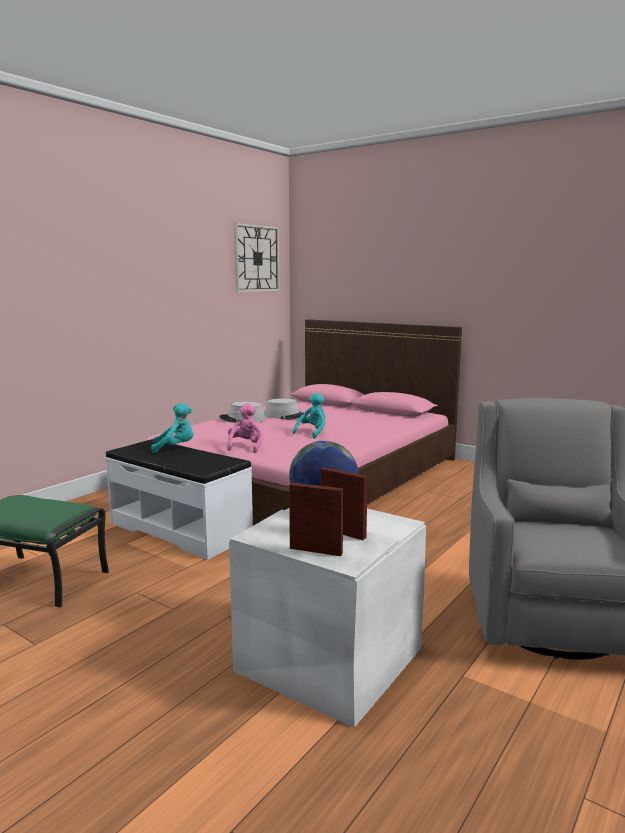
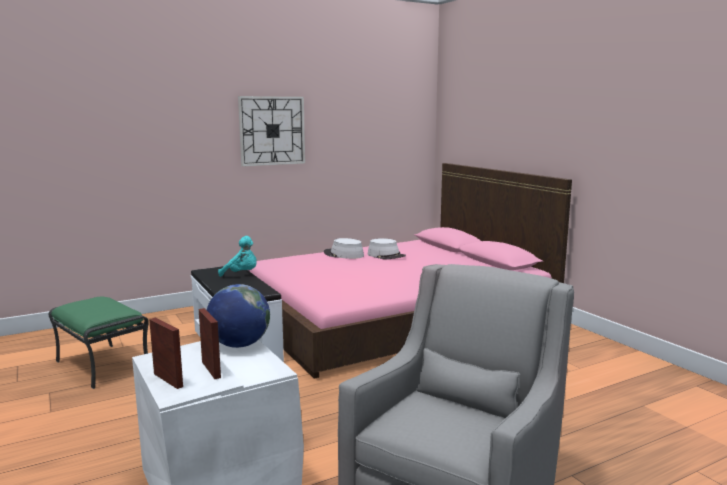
camera: 25 degrees right, 0 degrees up
pink plush toy [227,403,263,453] -> none
wall clock [234,223,280,292] -> wall clock moved to [238,96,305,167]
turquoise plush toy [293,393,325,439] -> none

